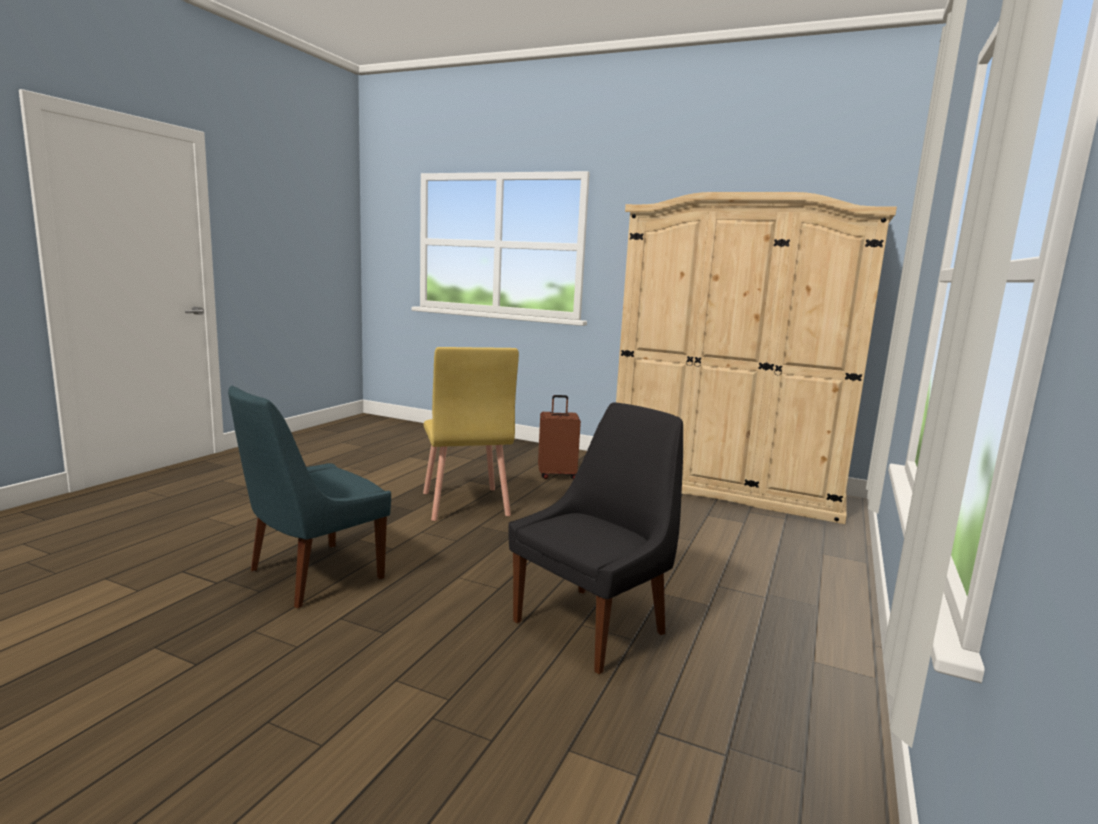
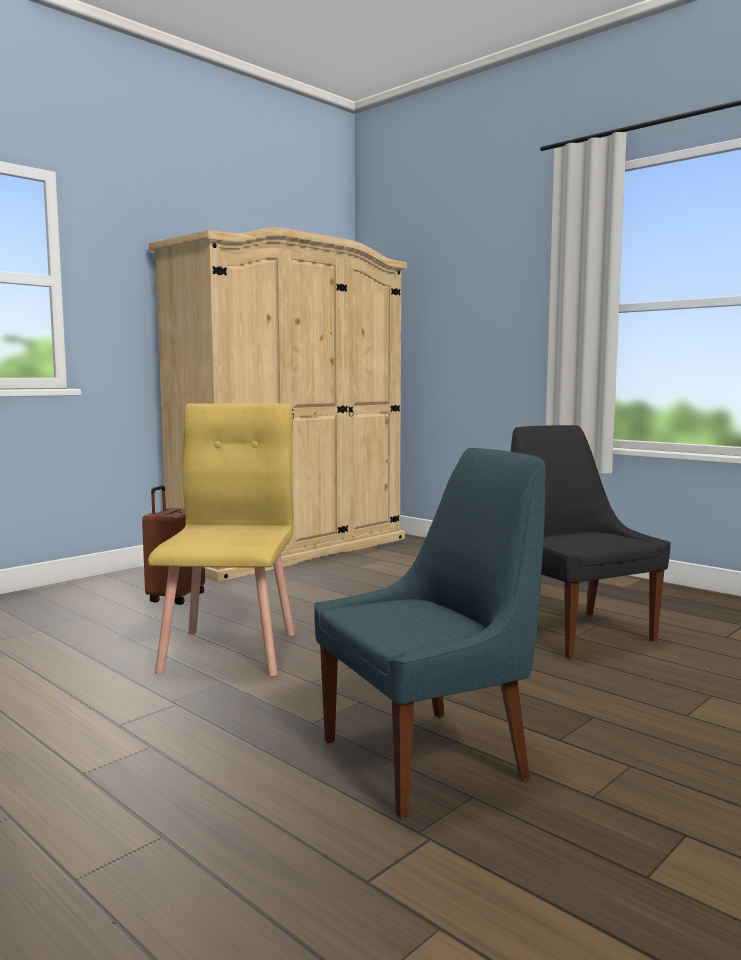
camera: 70 degrees left, 5 degrees down
blue chair [228,386,391,608] -> blue chair turned 90 degrees counterclockwise [314,448,546,818]
yellow chair [423,347,519,521] -> yellow chair turned 90 degrees counterclockwise [148,403,295,676]

